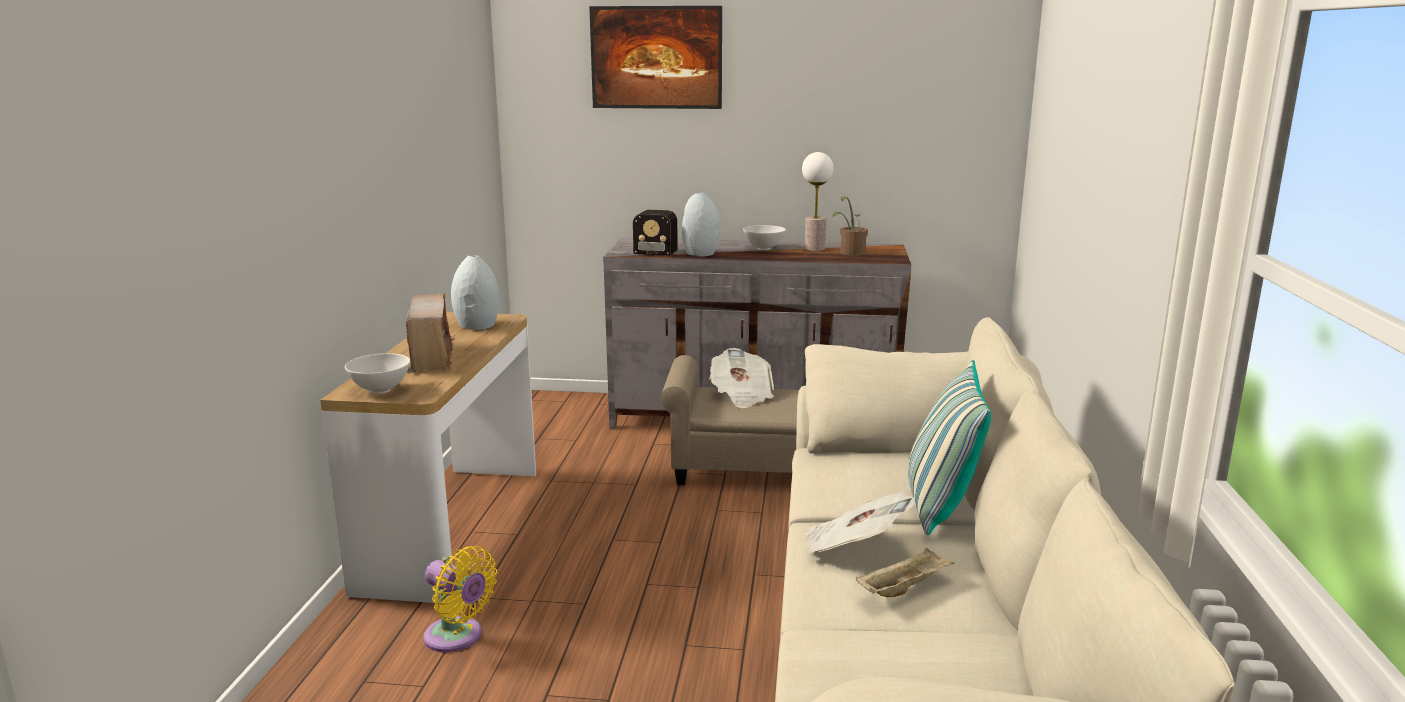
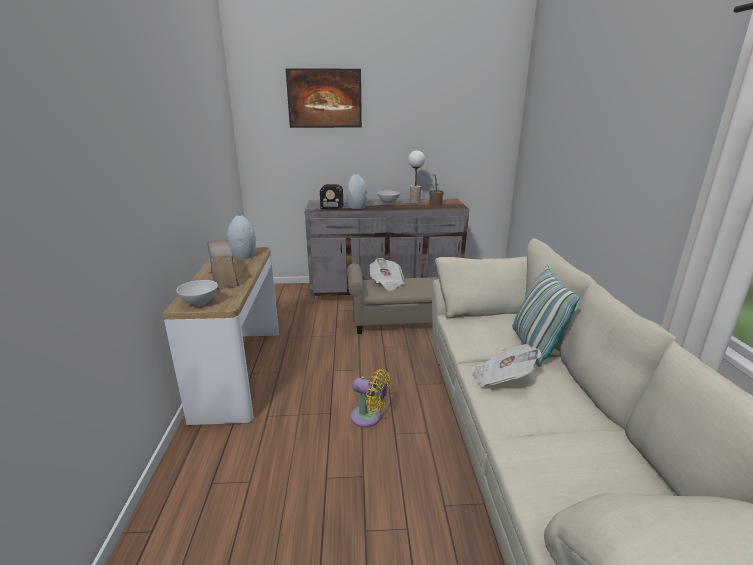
camera: 10 degrees left, 5 degrees up
yellow fan [424,546,497,652] -> yellow fan moved to [351,369,390,427]
beige tray [856,548,955,597] -> none

